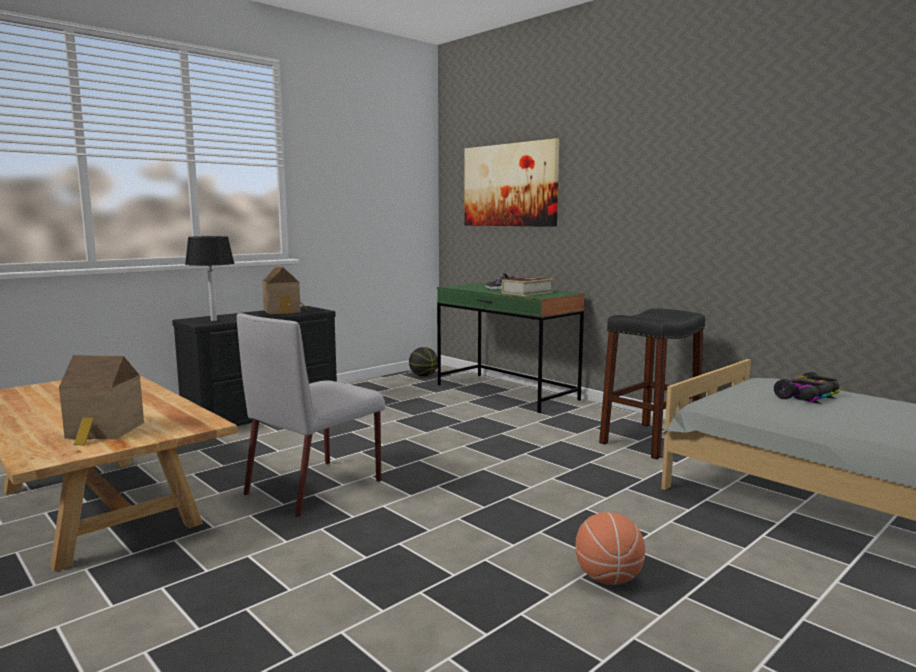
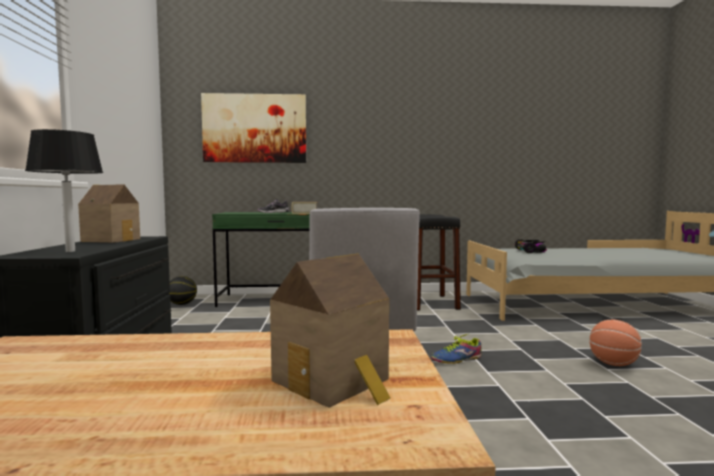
camera: 50 degrees left, 5 degrees down
none -> shoe [431,334,482,364]

